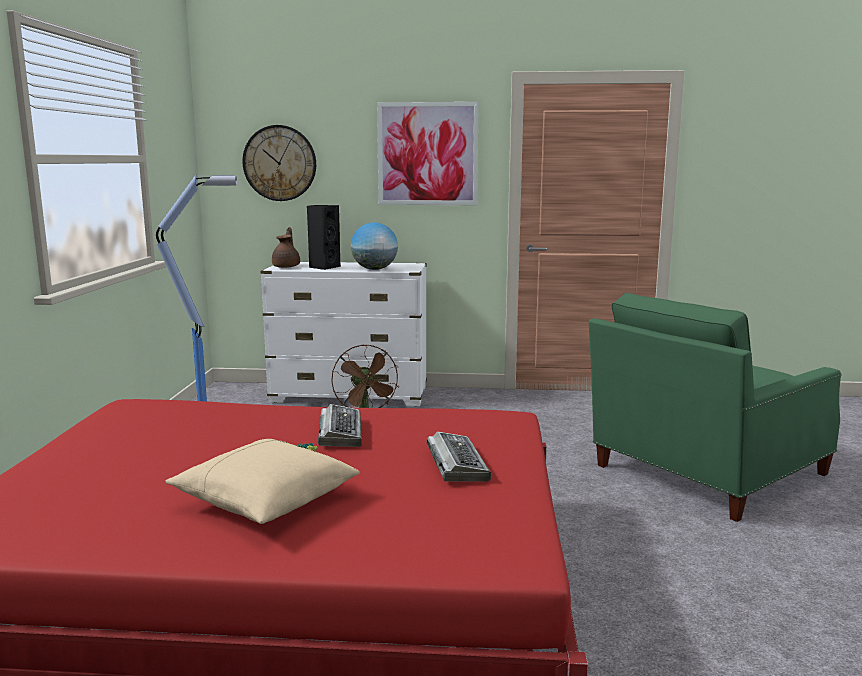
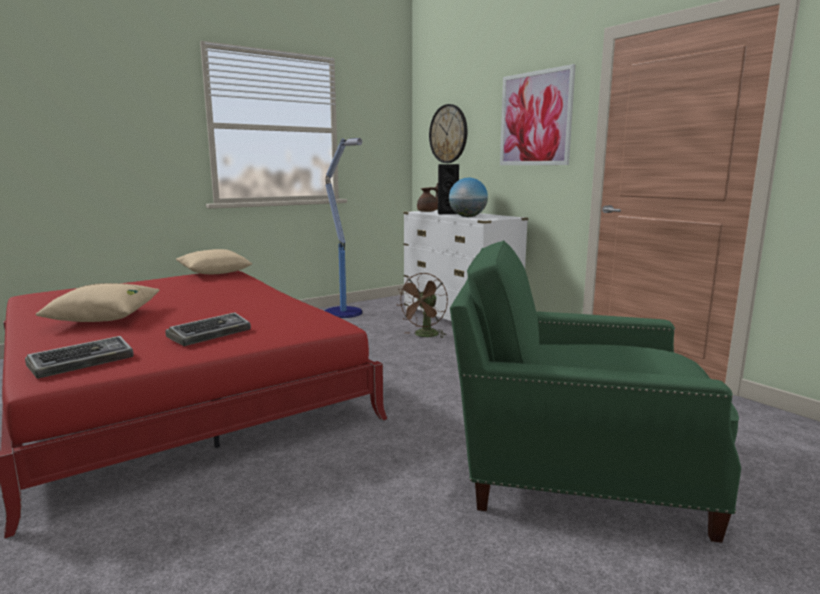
camera: 50 degrees right, 0 degrees up
keyboard [318,404,362,447] -> keyboard moved to [25,336,134,379]
none -> beige pillow [176,249,252,274]

